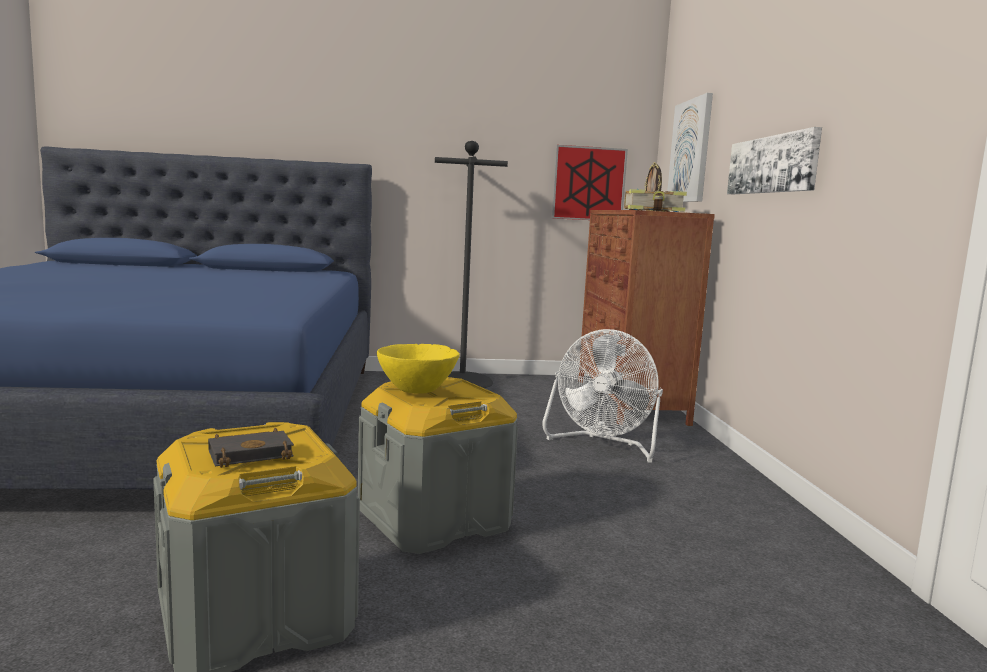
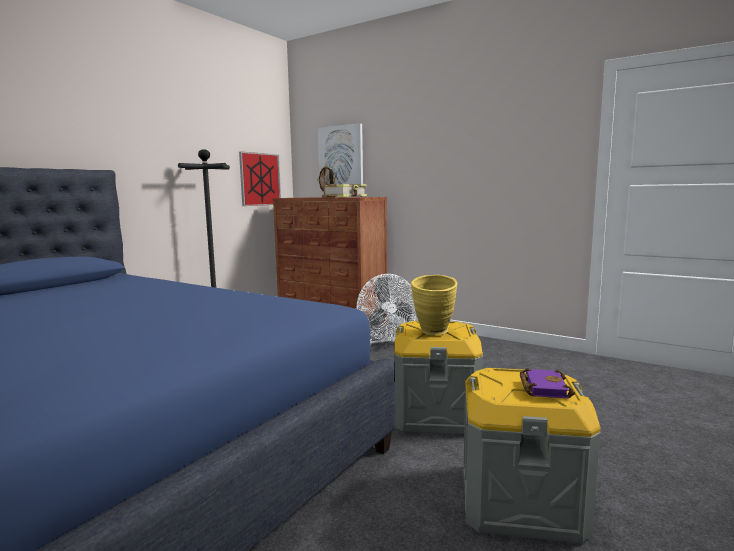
camera: 50 degrees left, 0 degrees up
black book [208,427,294,468] -> purple book [520,368,575,398]
yellow bowl [377,344,460,394] -> yellow vase [411,275,457,335]
picture [727,127,822,194] -> none

